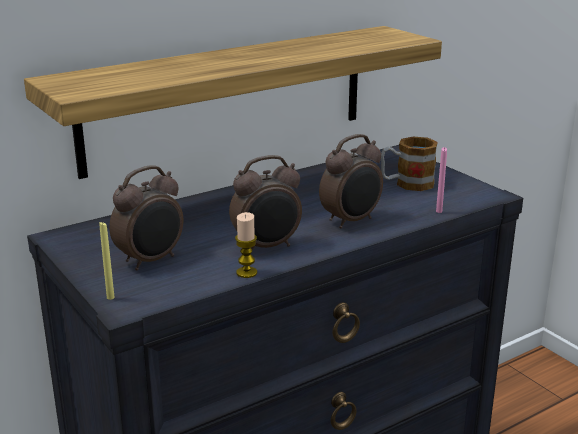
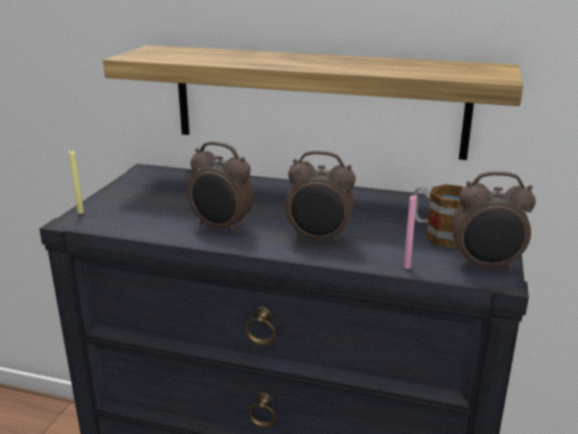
camera: 50 degrees right, 0 degrees up
alarm clock [109,165,183,271] -> alarm clock moved to [452,171,536,272]
candle [235,212,257,278] -> none

